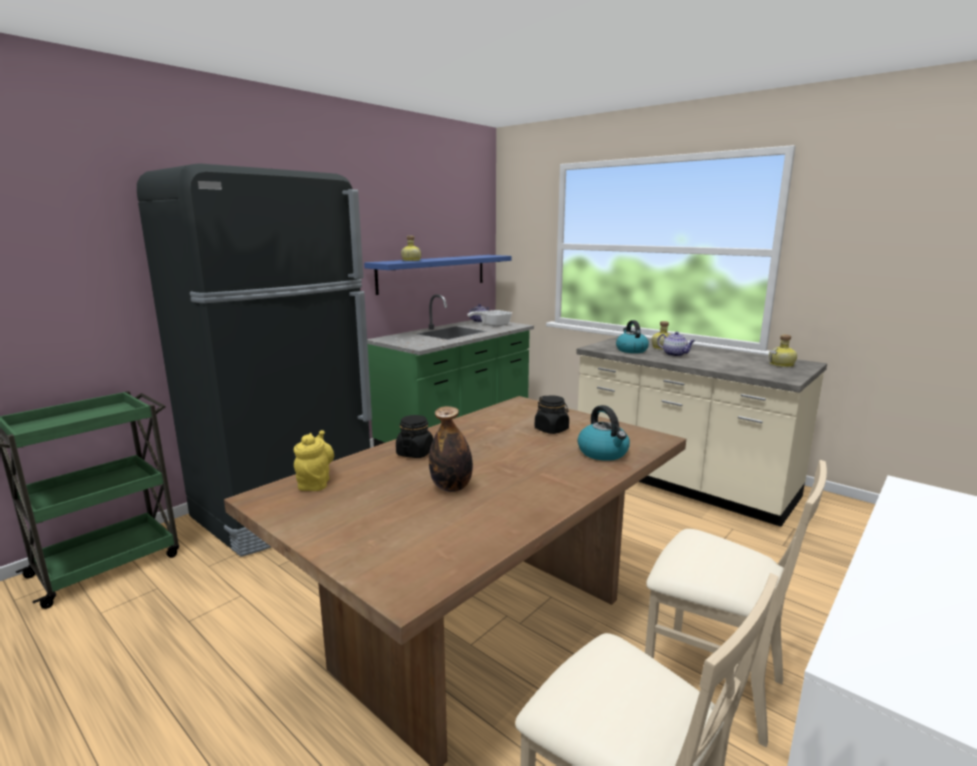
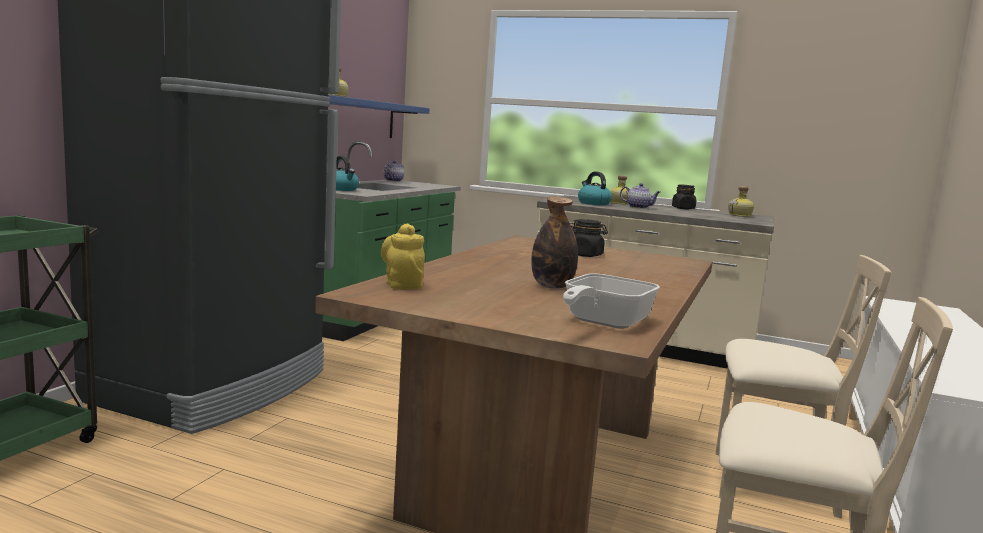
camera: 20 degrees left, 5 degrees down
black jar [396,415,433,458] -> black jar moved to [672,184,696,209]
frying pan [467,310,512,326] -> frying pan moved to [563,273,660,329]
kettle [578,405,630,461] -> kettle moved to [326,156,359,191]

